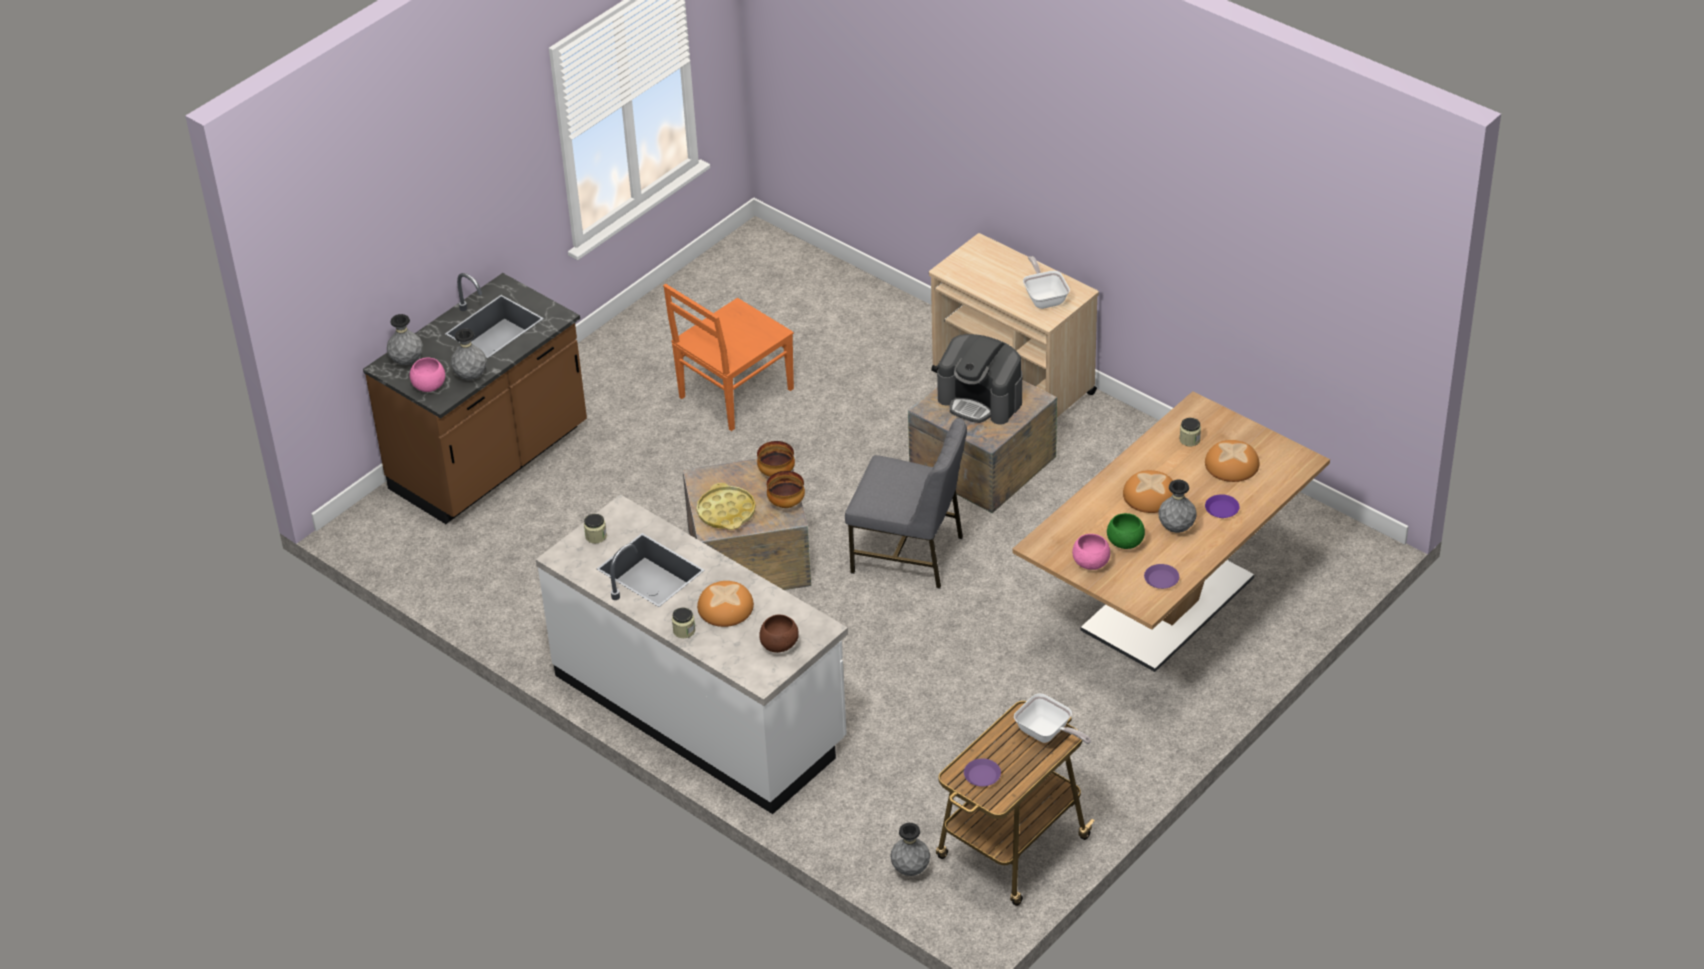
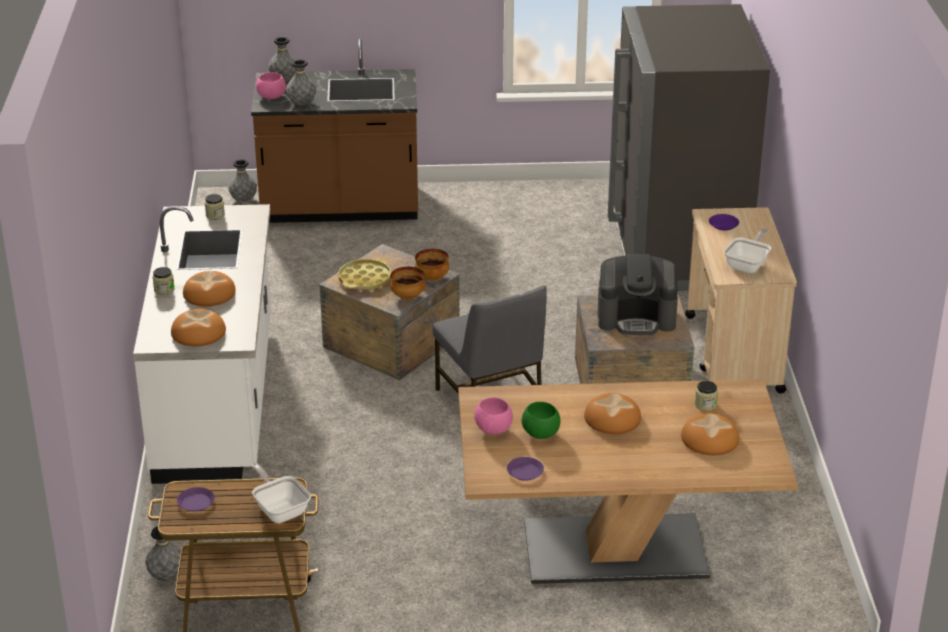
camera: 45 degrees right, 10 degrees down
orange chair [663,284,794,431] -> none
brown bowl [759,615,799,653] -> bread [171,309,226,346]
coffee machine [937,334,1022,425] -> coffee machine turned 75 degrees counterclockwise [598,254,678,335]
frying pan [1014,694,1091,744] -> frying pan turned 150 degrees clockwise [251,463,311,523]
grey vase [1159,480,1197,533] -> grey vase moved to [229,159,257,202]
purple plate [1205,494,1239,518] -> purple plate moved to [709,214,739,230]
none -> grey fridge [608,4,770,291]

